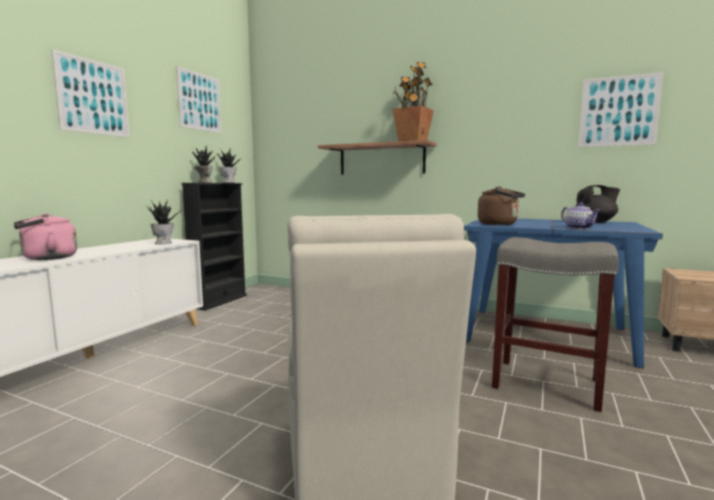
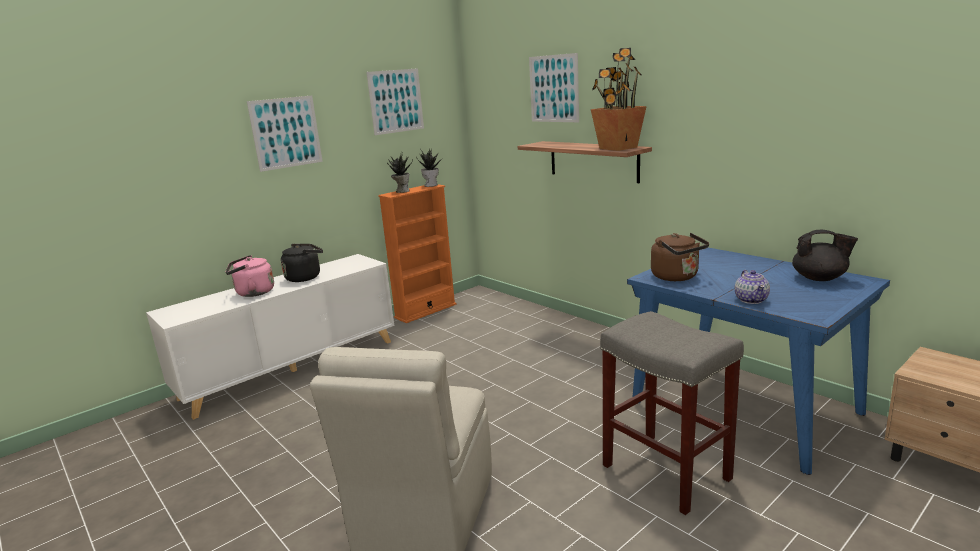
camera: 25 degrees right, 10 degrees up
potted plant [146,199,179,244] -> none
black bookcase [181,183,247,311] -> orange bookcase [378,184,456,323]
picture [578,72,664,147] -> picture moved to [529,53,579,122]
none -> black kettle [281,244,323,282]

